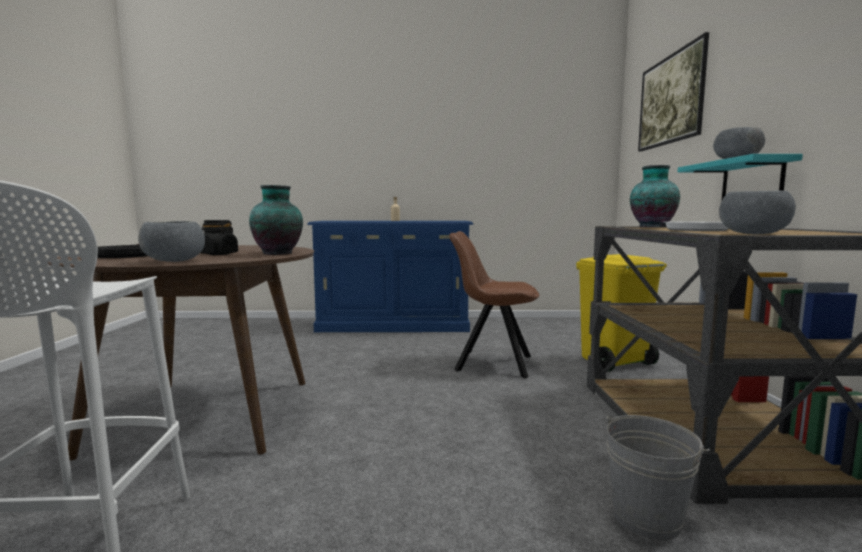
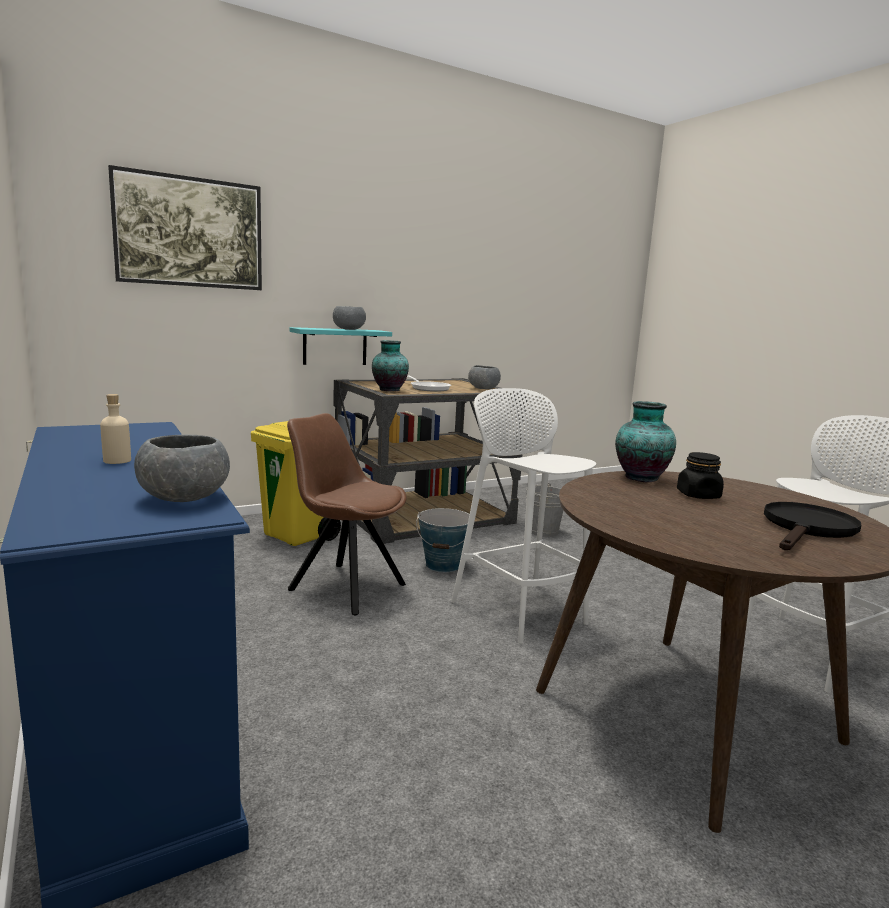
camera: 120 degrees left, 5 degrees up
grey bowl [138,221,205,262] -> grey bowl moved to [134,435,230,502]
brown chair [449,231,539,378] -> brown chair turned 135 degrees clockwise [287,413,407,615]
none -> bucket [416,508,470,572]
none -> white stool [451,388,596,644]

